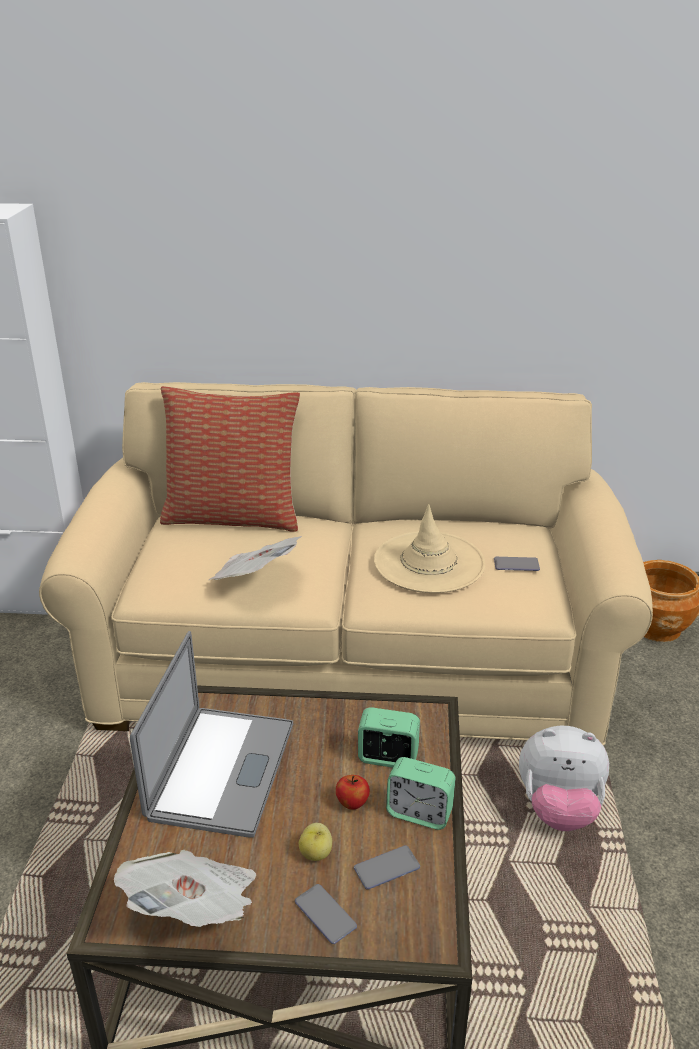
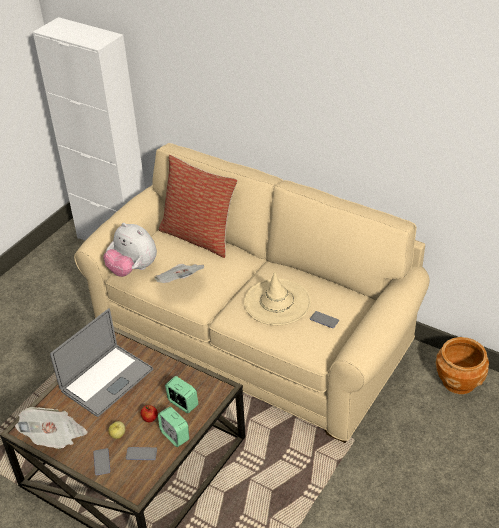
camera: 30 degrees right, 10 degrees up
plush toy [519,726,609,831] -> plush toy moved to [103,223,157,277]

